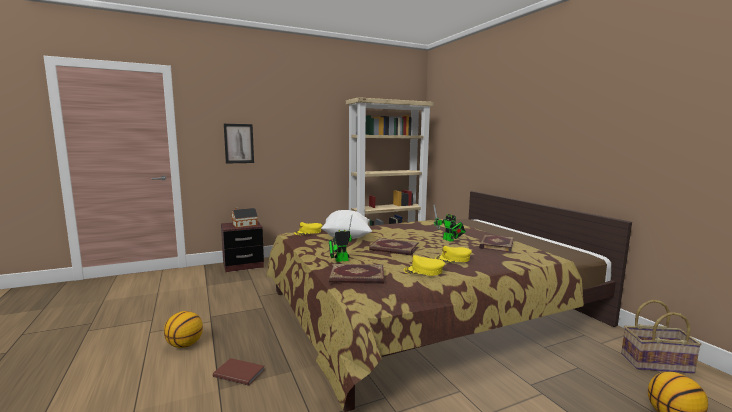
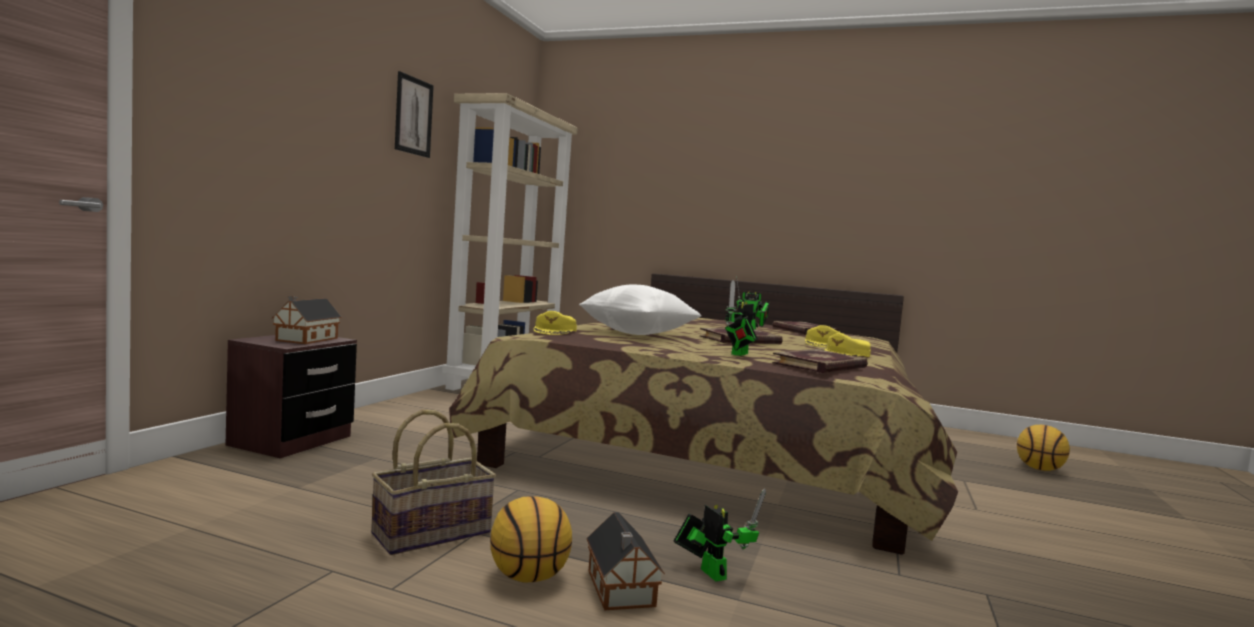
camera: 45 degrees left, 5 degrees down
brown book [213,358,264,386] -> toy robot [674,489,766,582]
picture [224,124,254,163] -> picture moved to [395,71,434,158]
basket [621,300,702,374] -> basket moved to [371,410,496,555]
none -> toy house [587,512,665,611]

